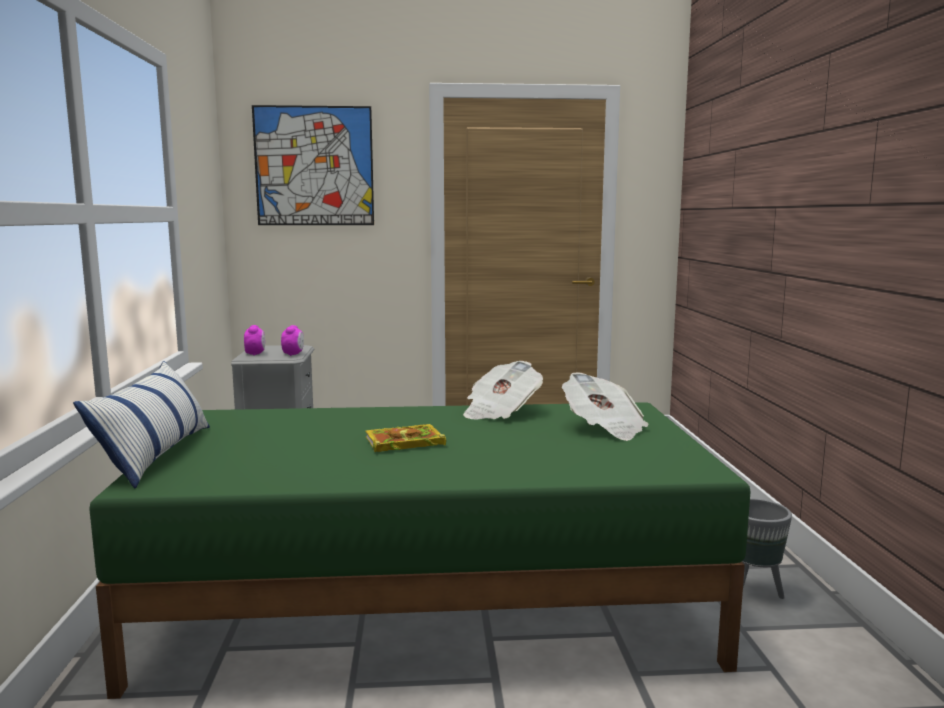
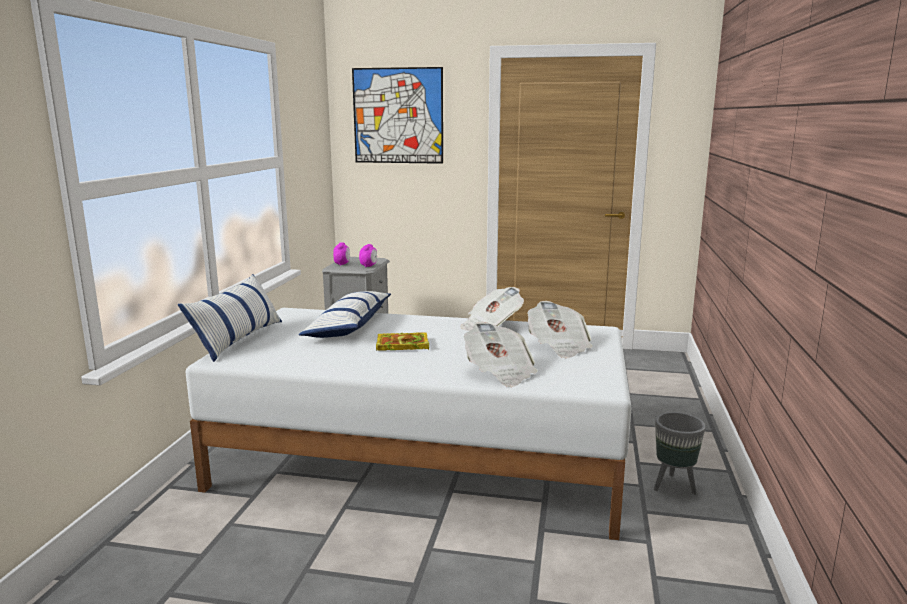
camera: 15 degrees right, 5 degrees up
green bed [89,402,751,699] -> white bed [186,308,632,540]
none -> pillow [299,291,391,338]
none -> newspaper [464,322,537,387]

